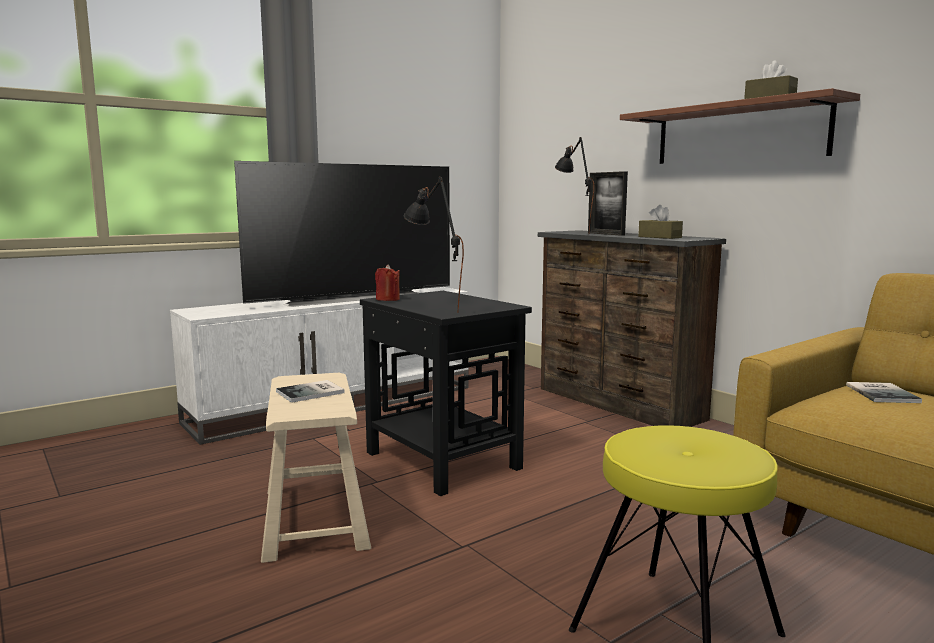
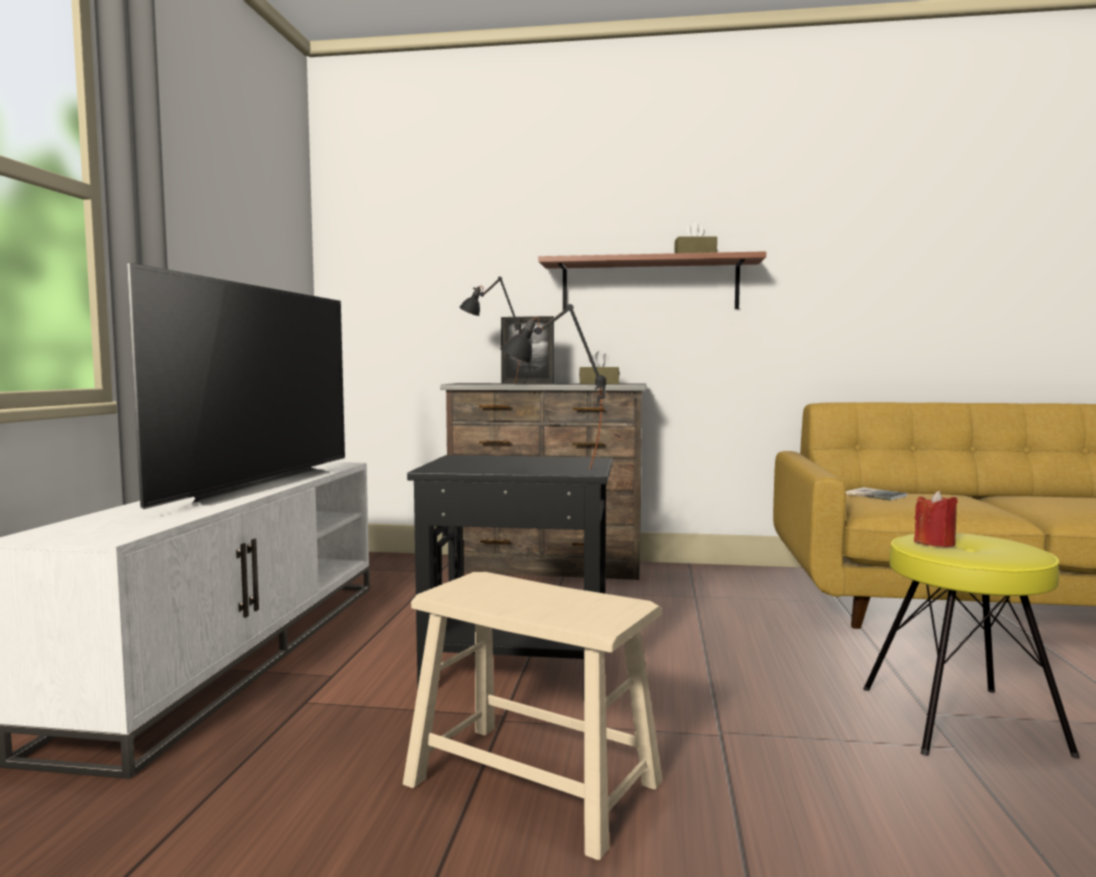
camera: 45 degrees left, 5 degrees down
book [276,380,345,403] -> none
red candle [375,264,400,301] -> red candle moved to [914,491,958,547]

